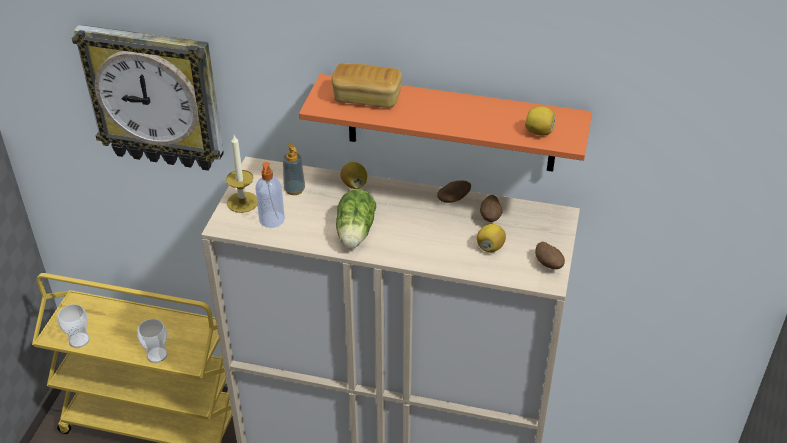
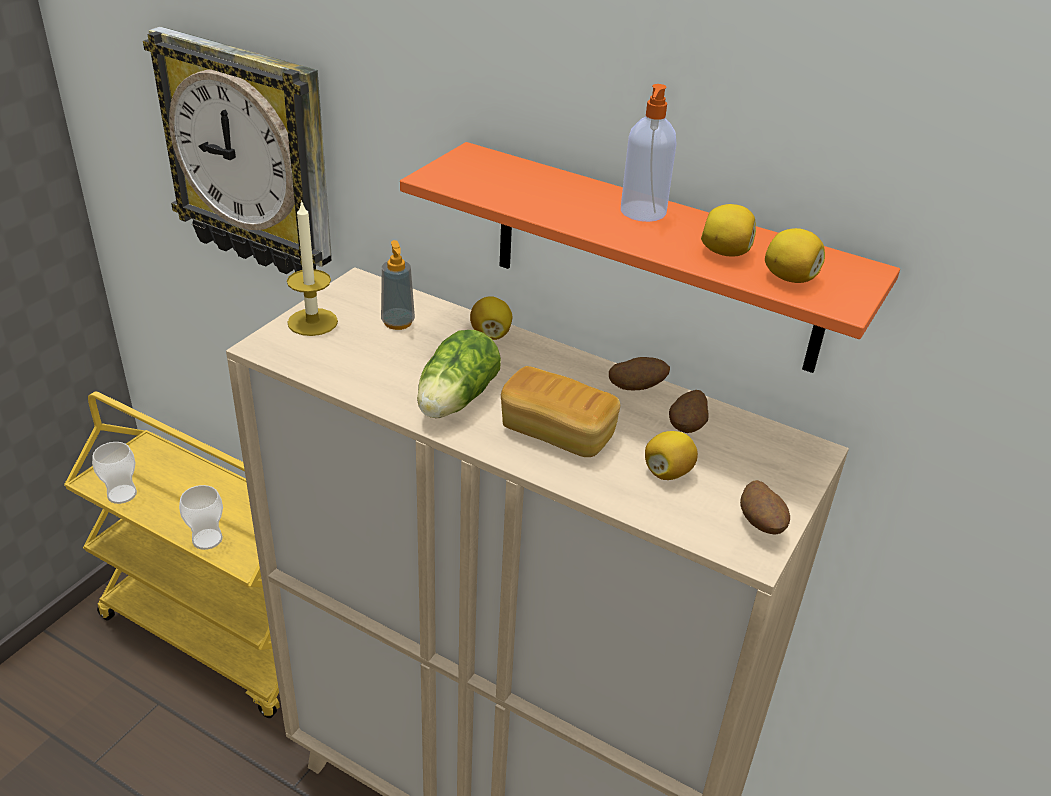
camera: 15 degrees right, 5 degrees down
soap dispenser [255,162,285,228] -> soap dispenser moved to [621,84,677,222]
bread [331,63,402,108] -> bread moved to [501,366,620,457]
none -> lemon [701,204,756,256]

